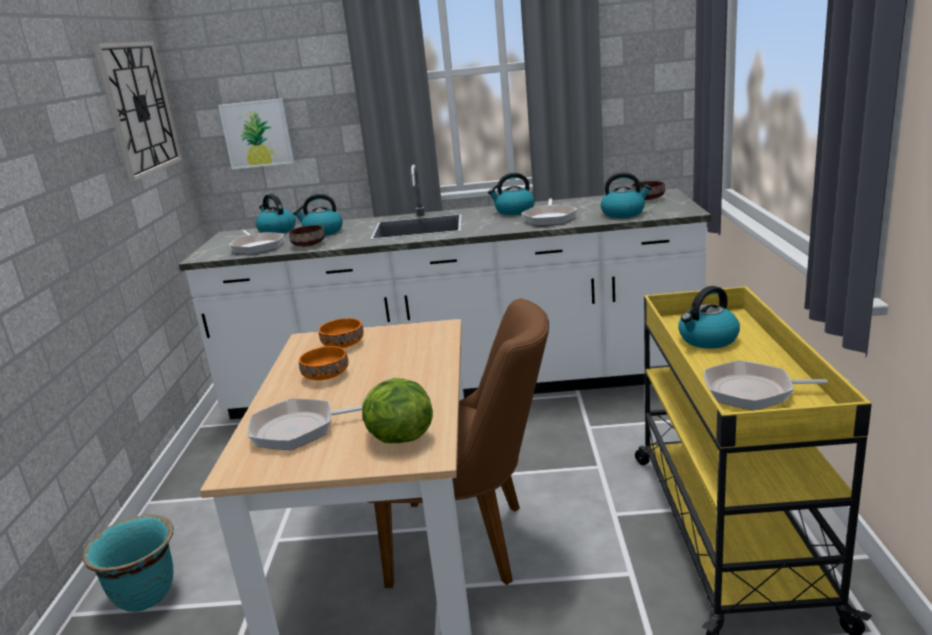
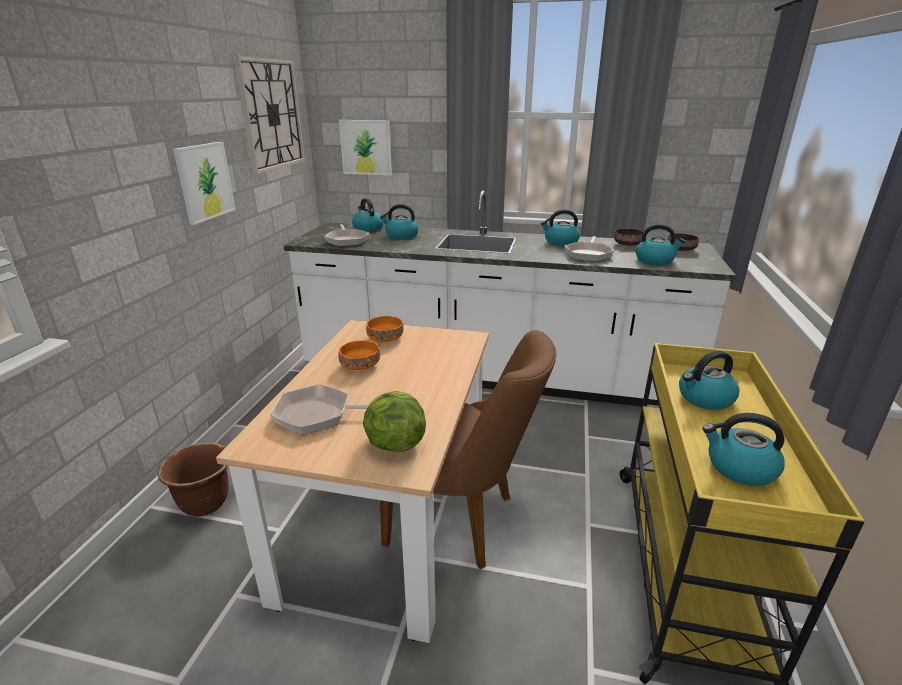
camera: 10 degrees right, 5 degrees up
turquoise planter [82,515,174,612] -> brown planter [157,442,229,517]
brown bowl [289,225,325,247] -> brown bowl moved to [614,229,643,246]
frying pan [704,360,849,411] -> kettle [702,413,785,486]
none -> picture [173,142,236,225]

